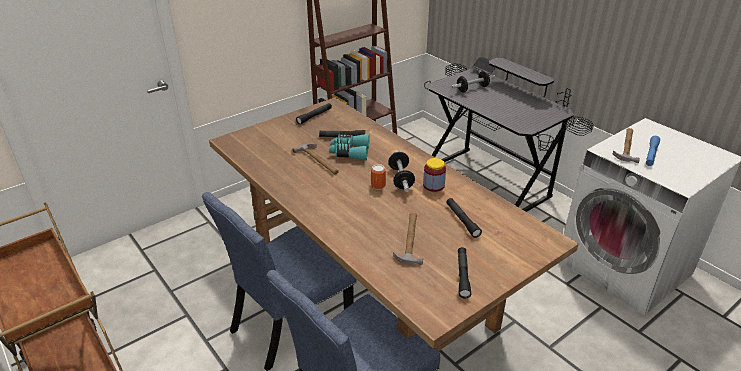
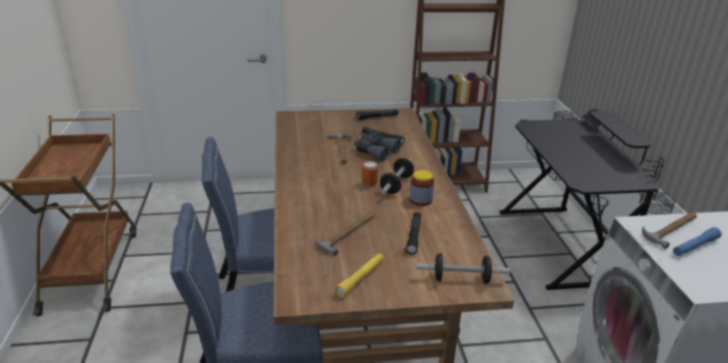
camera: 30 degrees right, 5 degrees down
turquoise binoculars [329,134,369,161] -> grey binoculars [355,132,401,162]
dumbbell [451,71,495,92] -> dumbbell moved to [416,253,510,284]
black flashlight [458,247,471,299] -> yellow flashlight [335,253,384,298]

